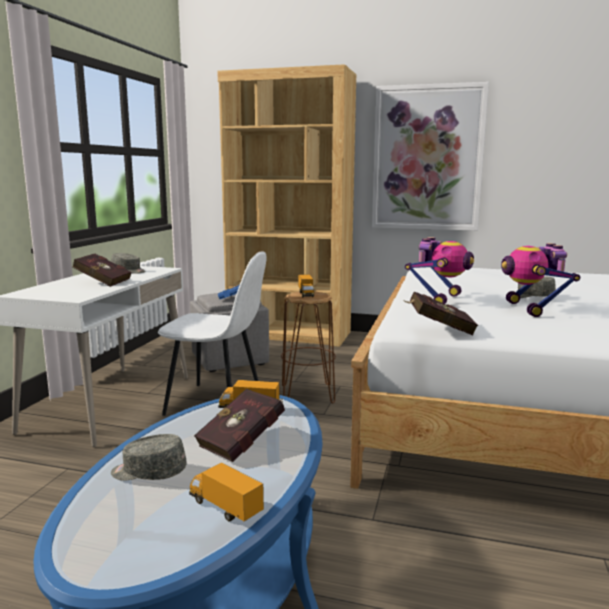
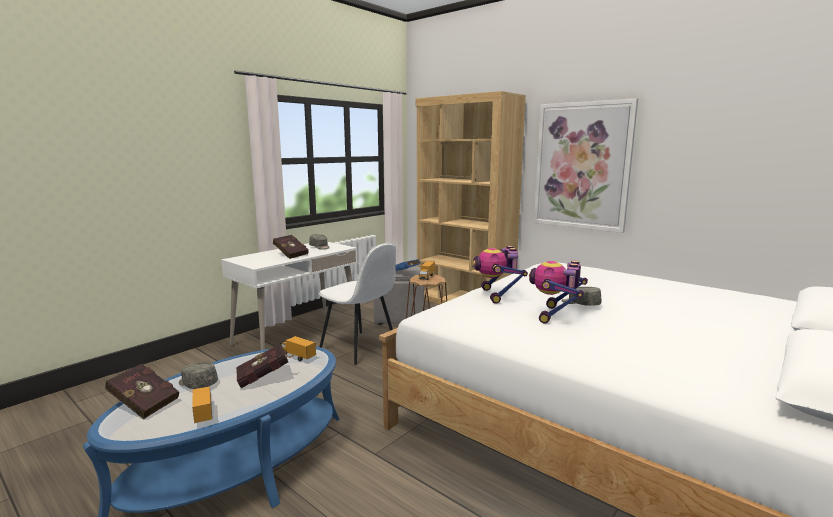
camera: 25 degrees right, 0 degrees up
red book [402,292,478,335] -> red book moved to [105,364,179,419]
toy robot [405,237,474,304] -> toy robot turned 120 degrees clockwise [473,246,528,304]

